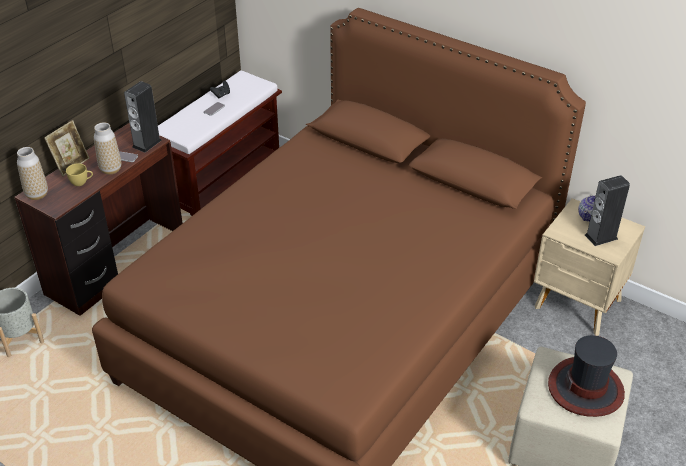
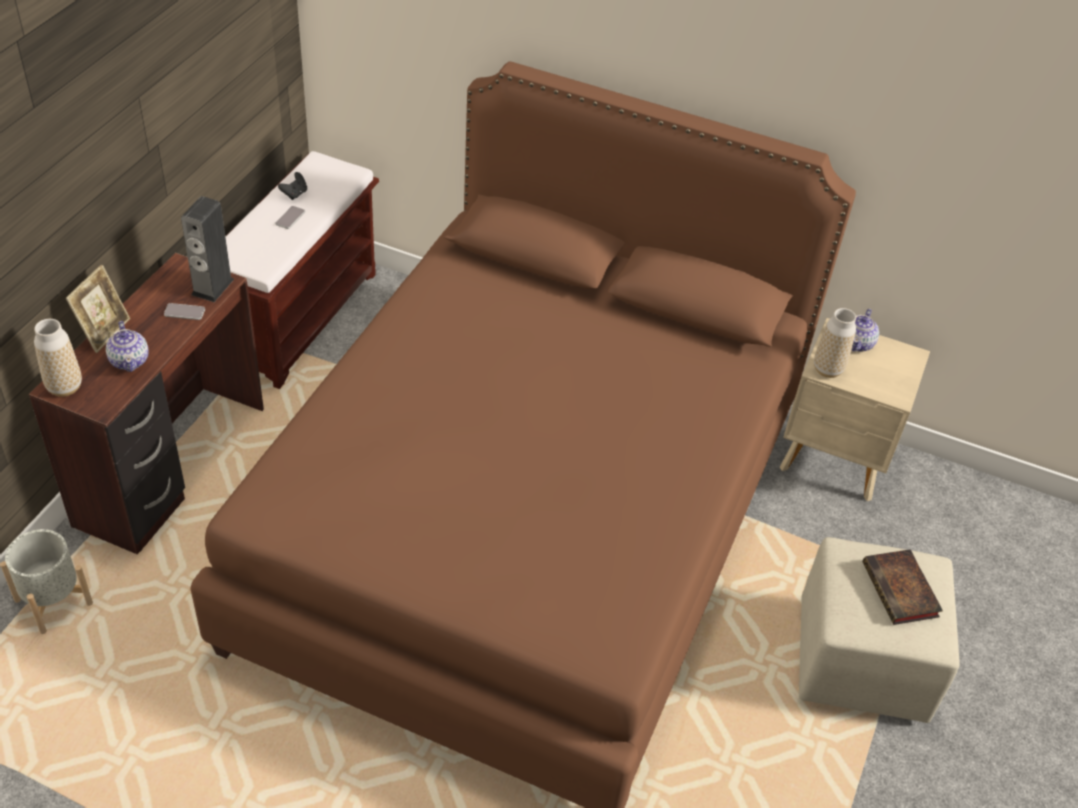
camera: 15 degrees left, 5 degrees up
yellow cup [66,163,93,186] -> teapot [106,321,149,372]
vase [94,123,121,174] -> vase moved to [814,308,856,378]
hat [548,335,625,417] -> book [862,549,943,625]
speaker [585,175,630,246] -> none

